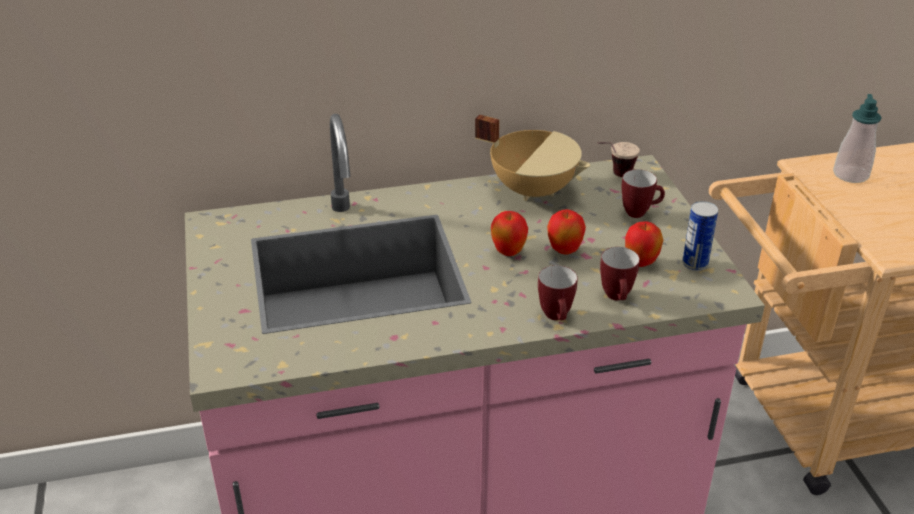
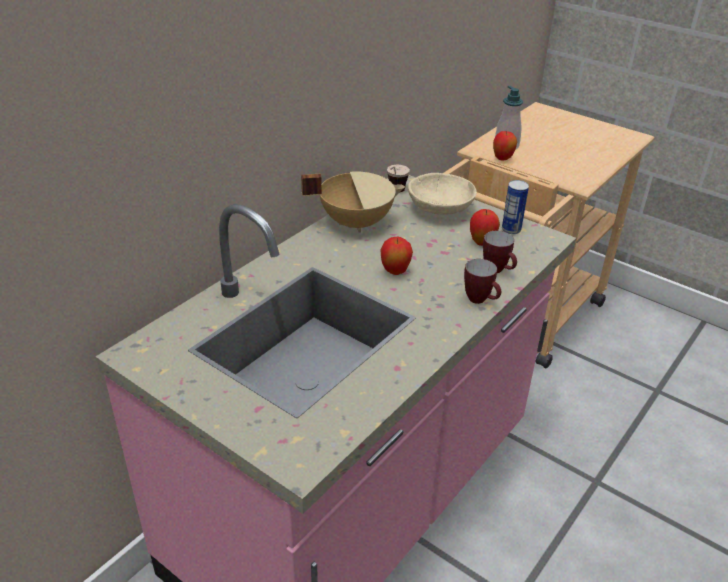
camera: 40 degrees left, 0 degrees up
apple [547,209,586,255] -> apple moved to [493,131,517,160]
mug [622,169,665,218] -> beige bowl [408,173,477,215]

